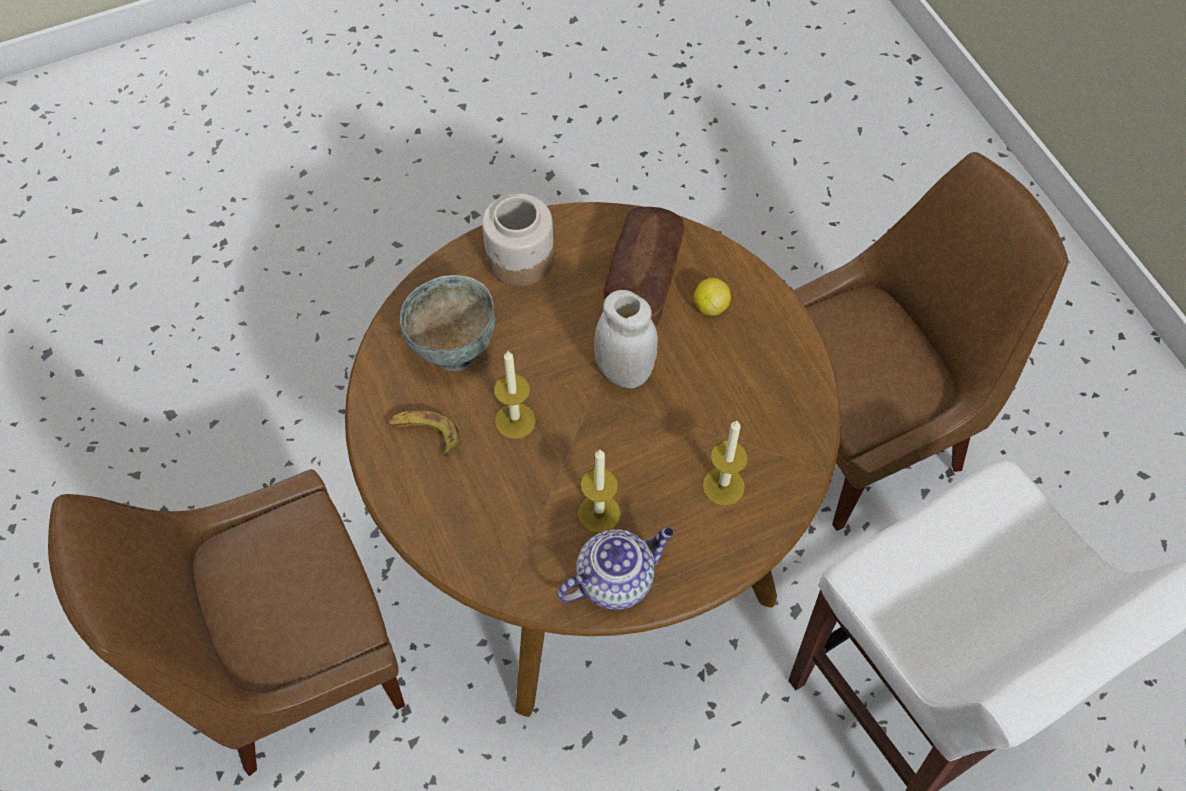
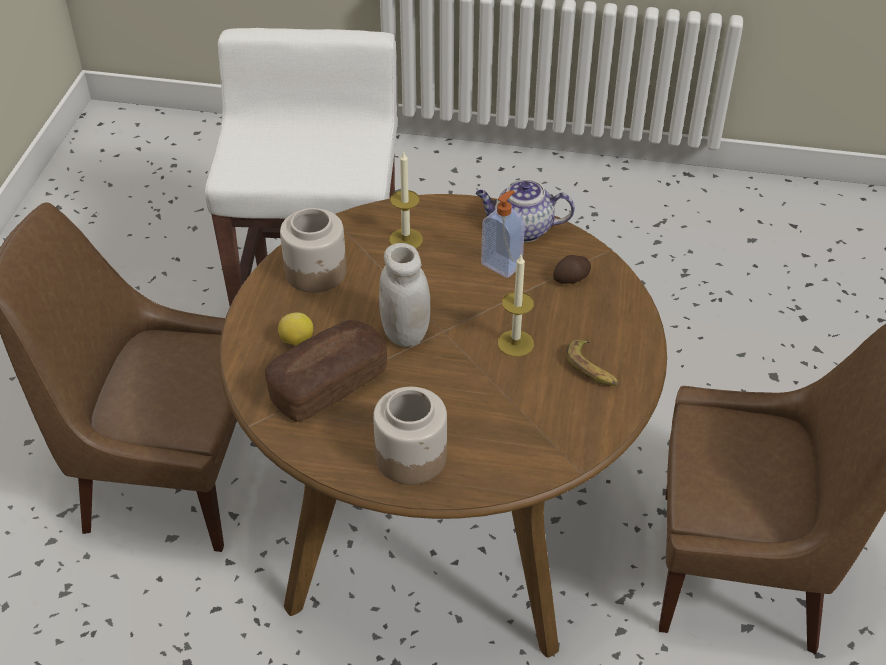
camera: 145 degrees left, 15 degrees down
grey bowl [400,275,496,371] -> none
candle [578,450,621,533] -> soap dispenser [481,190,525,278]
none -> jar [280,208,346,293]
none -> potato [553,255,591,284]

